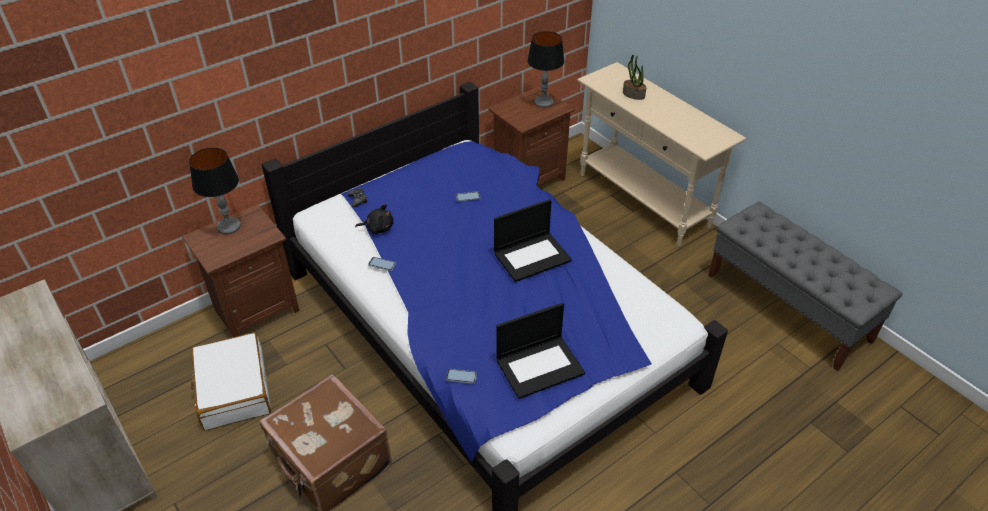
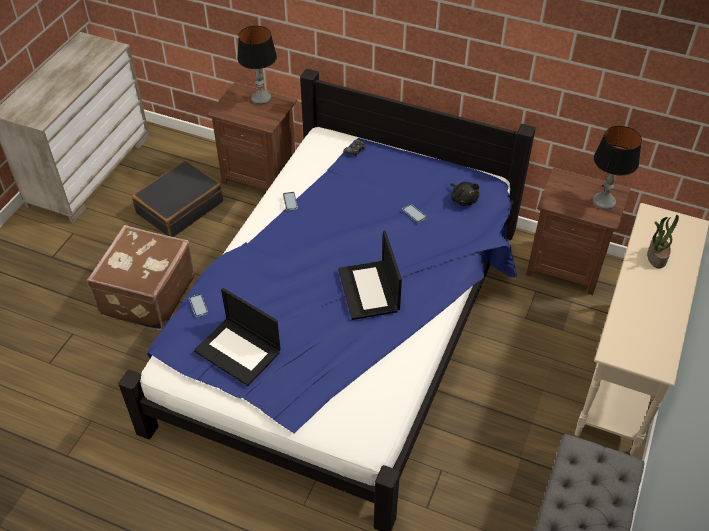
camera: 60 degrees right, 5 degrees up
white suitcase [191,332,271,431] -> black suitcase [132,160,223,237]
black plush toy [355,204,394,234] -> black plush toy moved to [450,182,479,206]
laptop [494,199,572,282] -> laptop turned 45 degrees clockwise [338,231,402,320]

